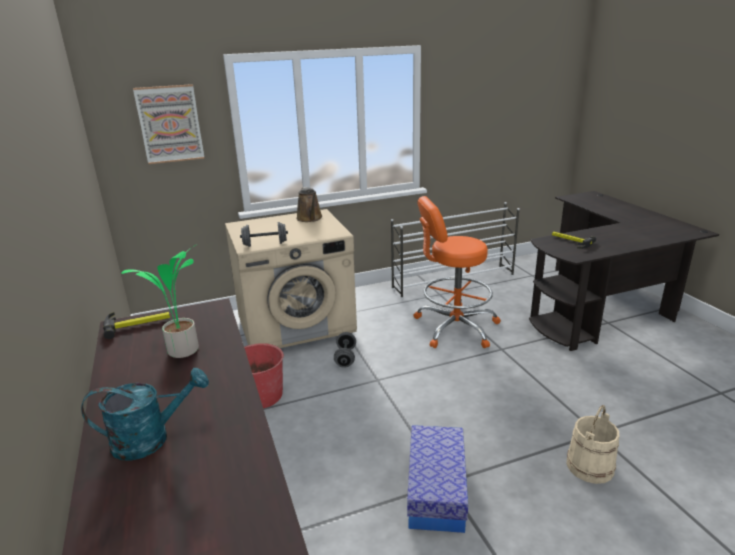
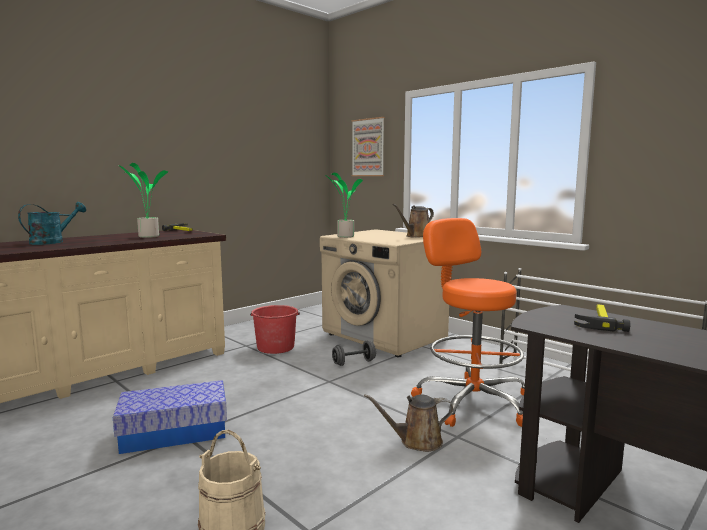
camera: 65 degrees right, 15 degrees down
turquoise watering can [81,368,209,461] -> turquoise watering can turned 105 degrees counterclockwise [18,202,86,245]
grey dumbbell [240,222,288,247] -> potted plant [326,173,363,238]
none -> brown watering can [364,394,454,452]

